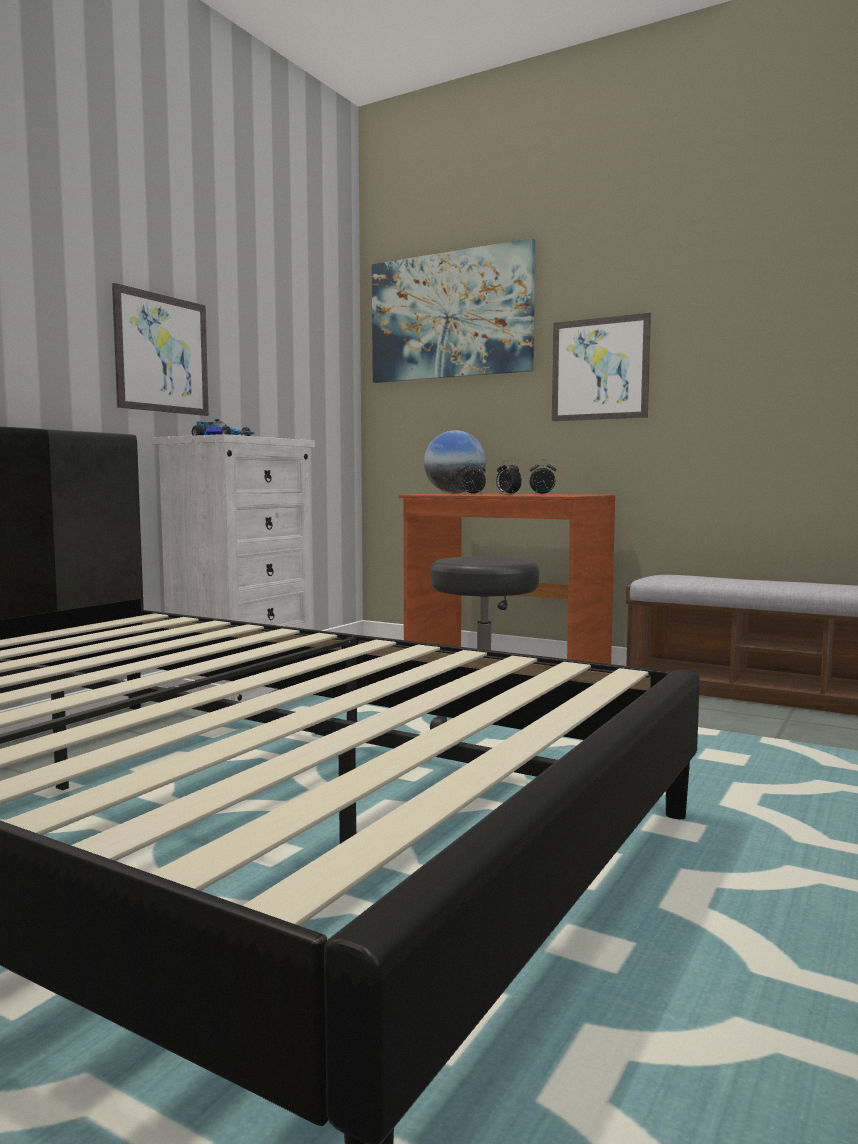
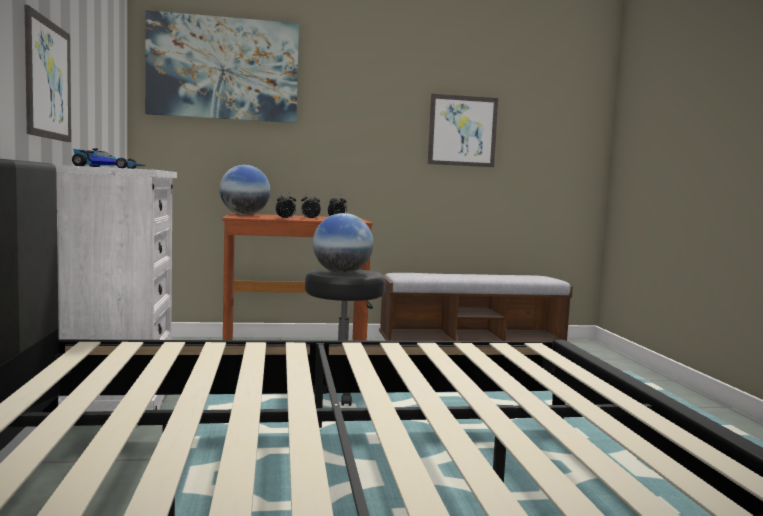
camera: 40 degrees left, 0 degrees up
picture [552,313,651,421] -> picture moved to [428,94,498,167]
none -> globe [313,213,373,274]

